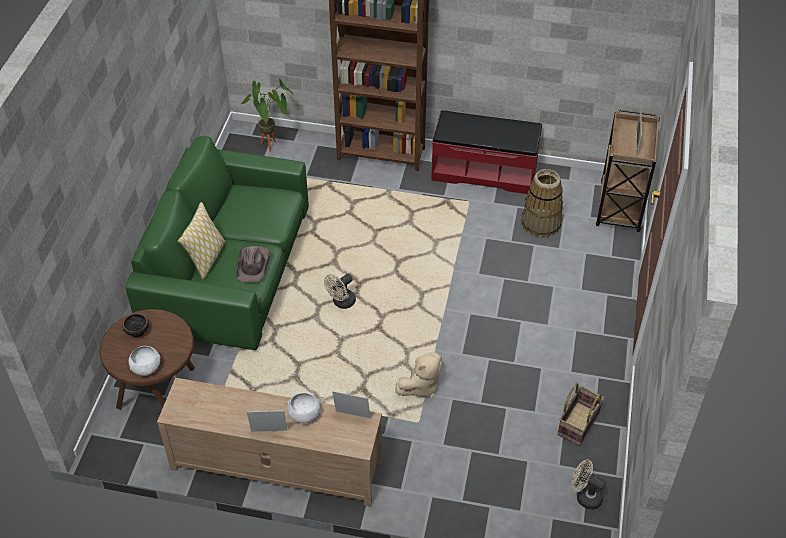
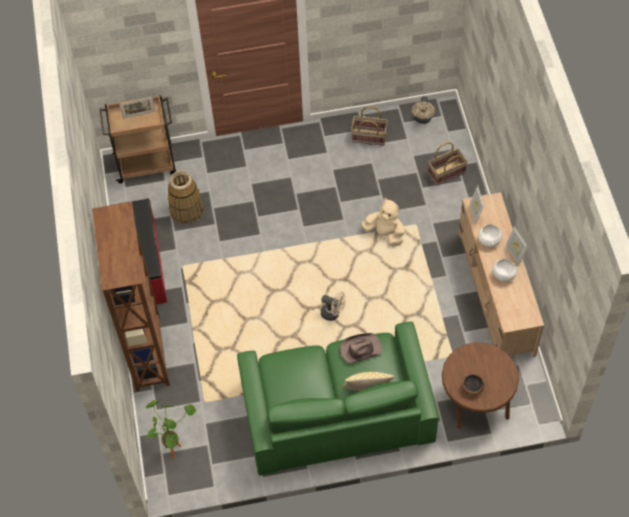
camera: 110 degrees left, 10 degrees up
white bowl [129,346,160,376] -> white bowl moved to [493,259,517,282]
none -> basket [428,142,468,186]

